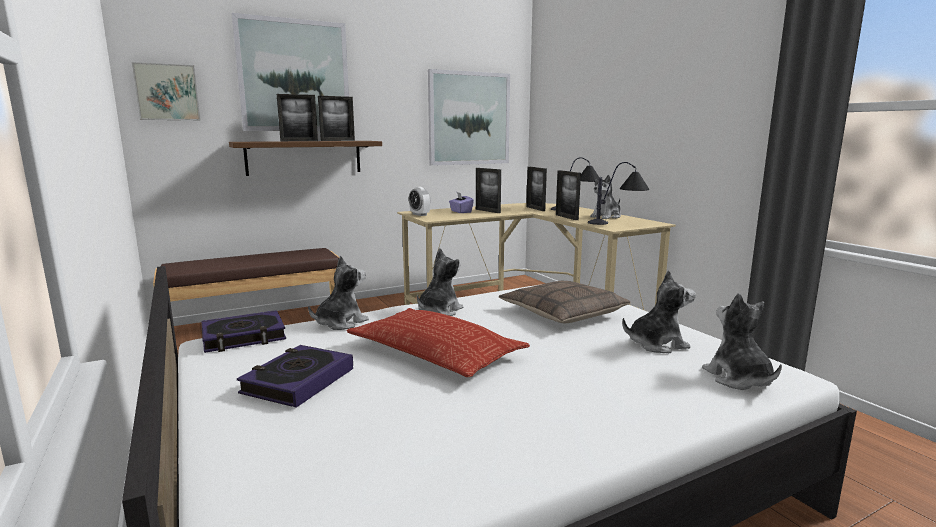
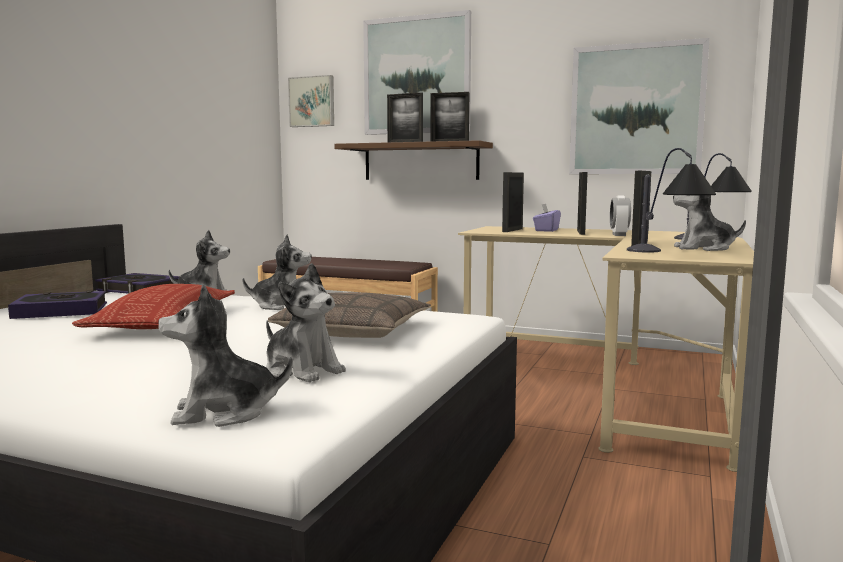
camera: 50 degrees right, 5 degrees down
alarm clock [409,187,430,216] -> alarm clock moved to [610,195,631,236]
picture frame [526,167,547,211] -> picture frame moved to [502,172,524,232]
plush toy [702,293,782,390] -> plush toy turned 135 degrees counterclockwise [158,284,293,427]

